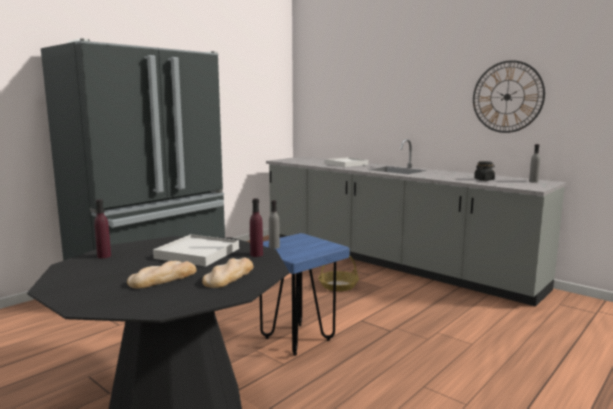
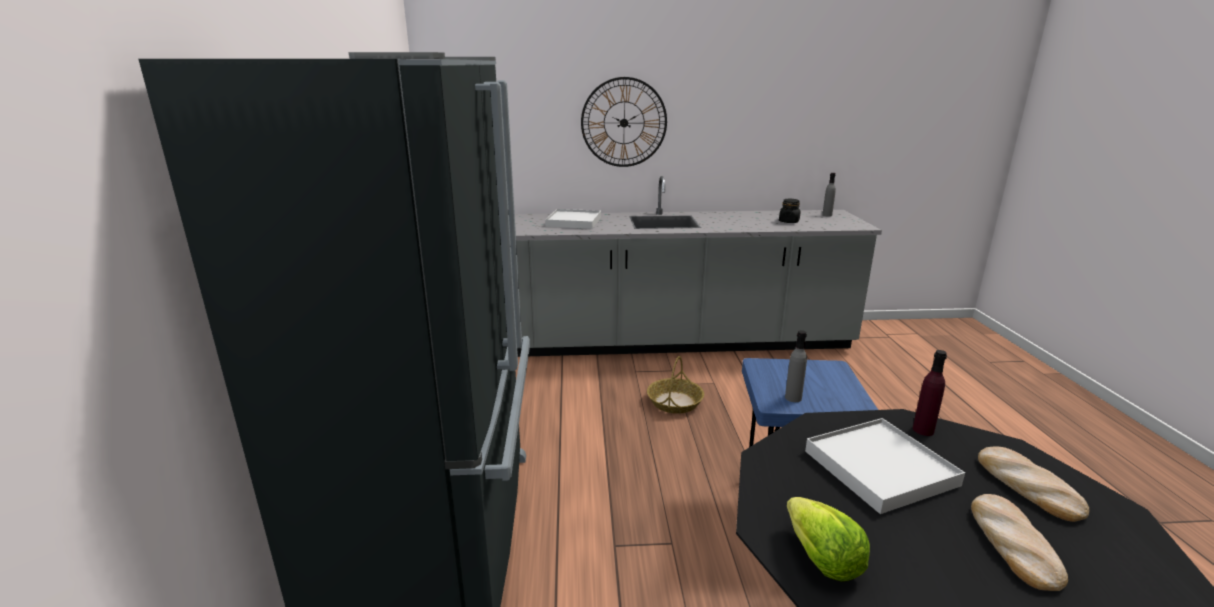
camera: 45 degrees left, 10 degrees up
purple bottle [94,199,111,258] -> lettuce [787,497,870,581]
wall clock [473,60,545,133] -> wall clock moved to [581,77,667,167]

